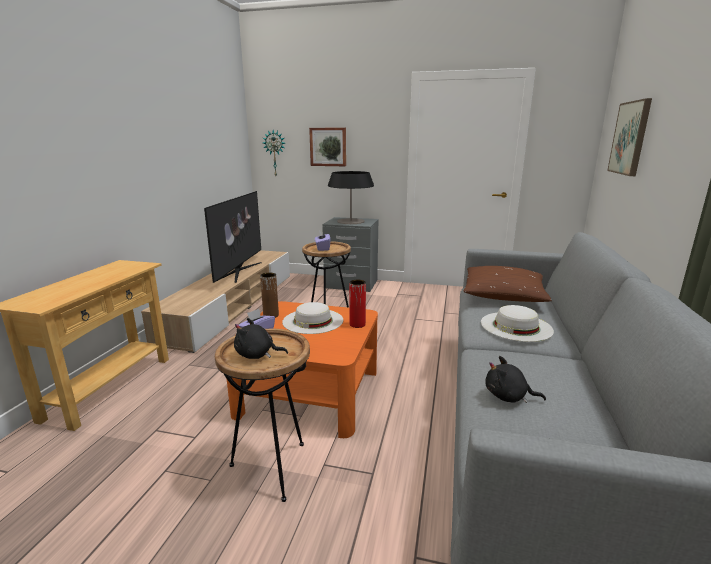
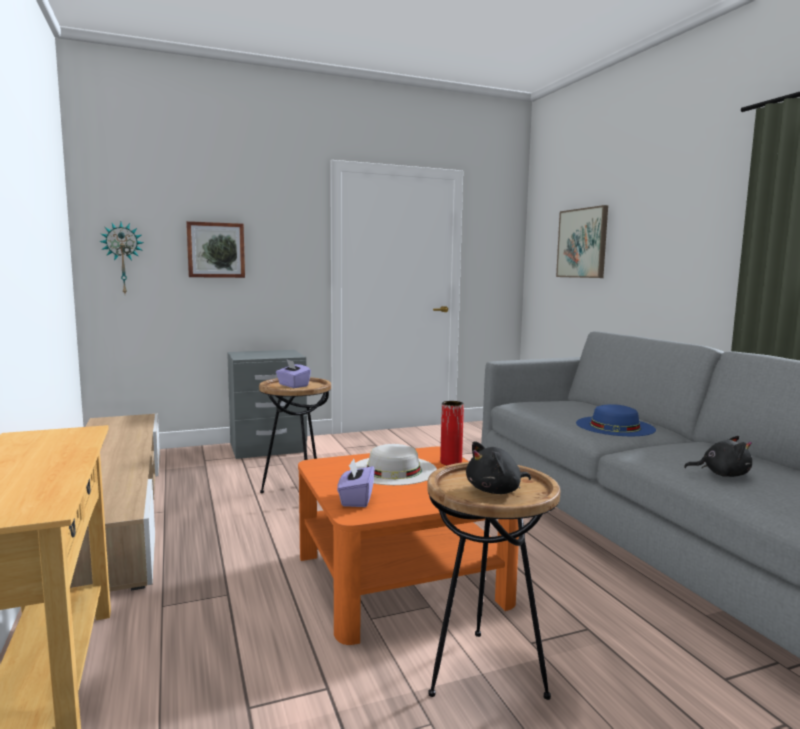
camera: 35 degrees left, 10 degrees down
television [204,191,262,283] -> none
brown vase [260,273,279,318] -> none
table lamp [328,171,374,224] -> none
brown pillow [464,266,552,302] -> none
white hat [481,305,554,342] -> blue hat [576,404,656,436]
black plush toy [485,356,546,403] -> black plush toy turned 150 degrees counterclockwise [684,436,752,477]

